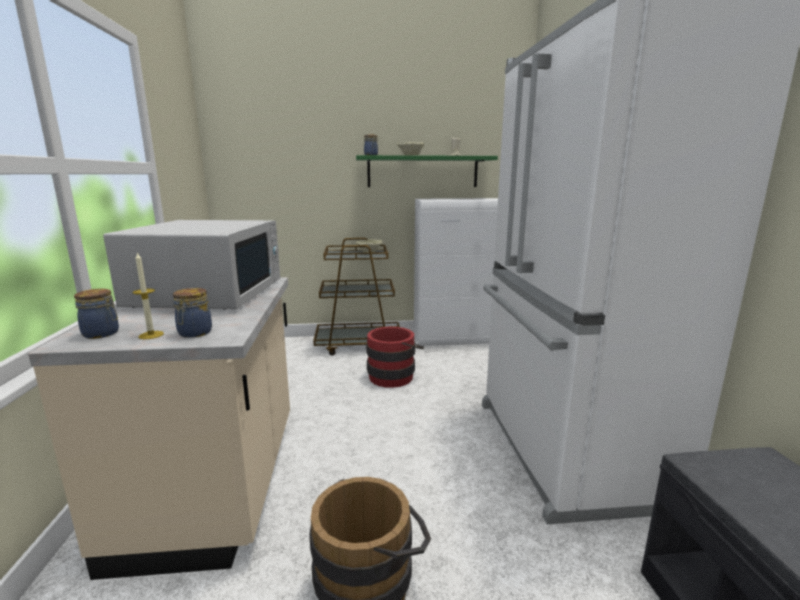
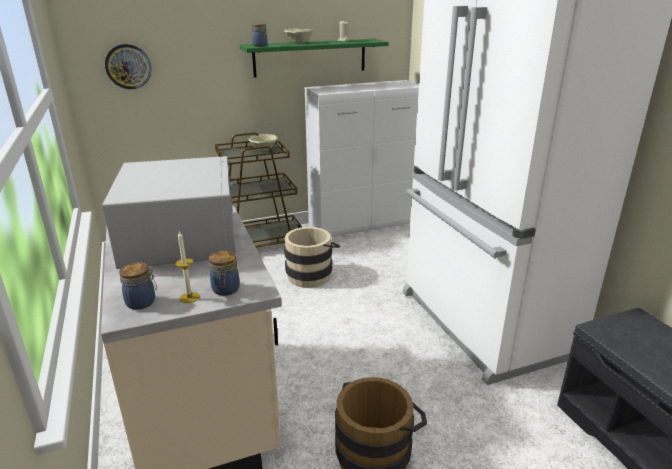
camera: 15 degrees left, 10 degrees up
red bucket [366,327,424,388] -> beige bucket [284,227,340,288]
none -> wall clock [105,44,152,89]

